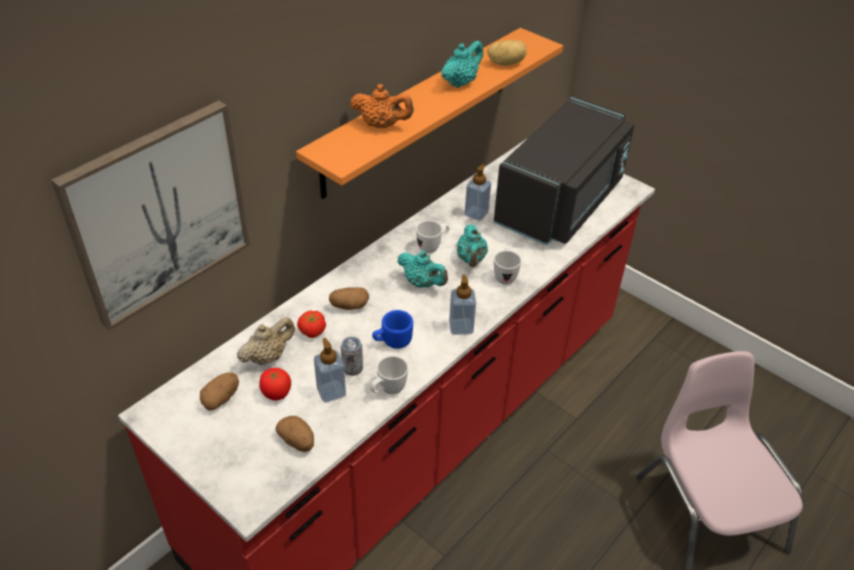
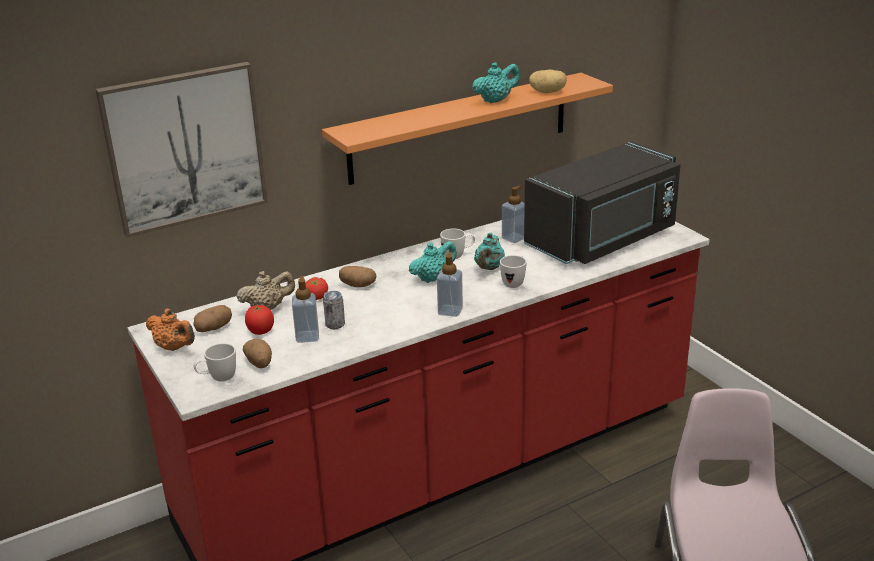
camera: 20 degrees right, 15 degrees down
orange teapot [350,84,414,128] -> orange teapot moved to [146,309,195,351]
white mug [370,356,408,394] -> white mug moved to [194,343,236,382]
blue mug [372,310,413,349] -> none
turquoise teapot [397,250,448,288] -> turquoise teapot turned 90 degrees counterclockwise [409,241,457,283]

